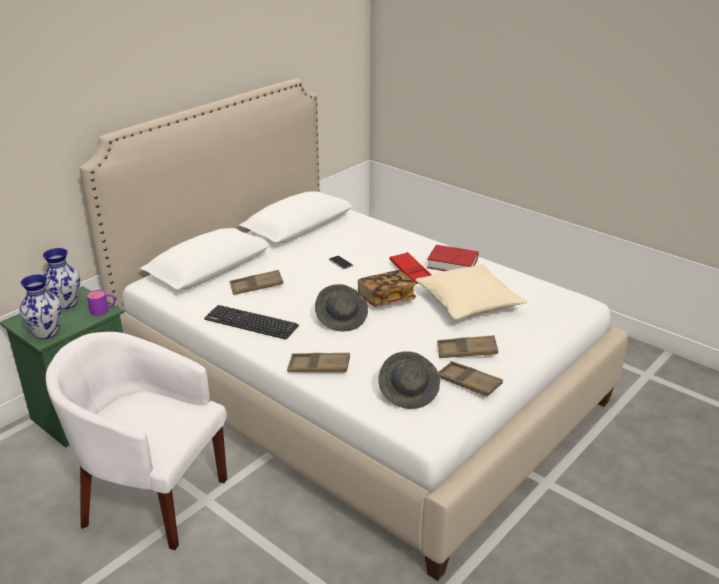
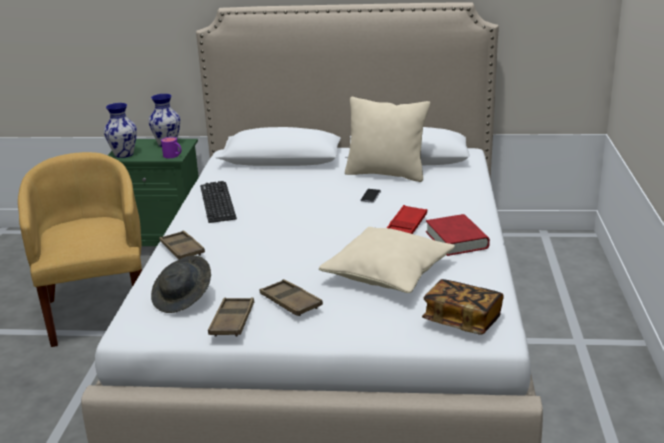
camera: 55 degrees right, 5 degrees down
white armchair [46,332,227,550] -> yellow armchair [18,152,142,347]
brown tray [230,270,283,295] -> none
grey hat [315,284,368,332] -> none
book [358,270,416,307] -> book moved to [422,279,504,335]
none -> beige pillow [345,97,430,182]

